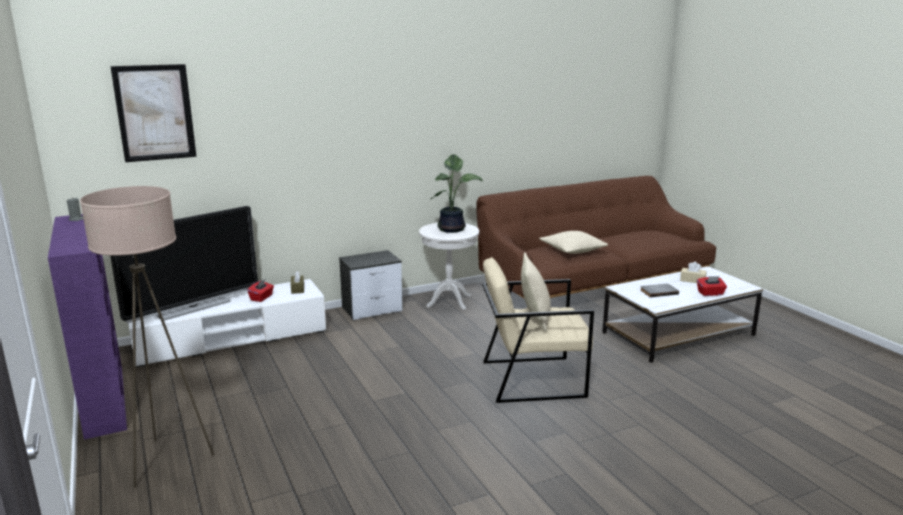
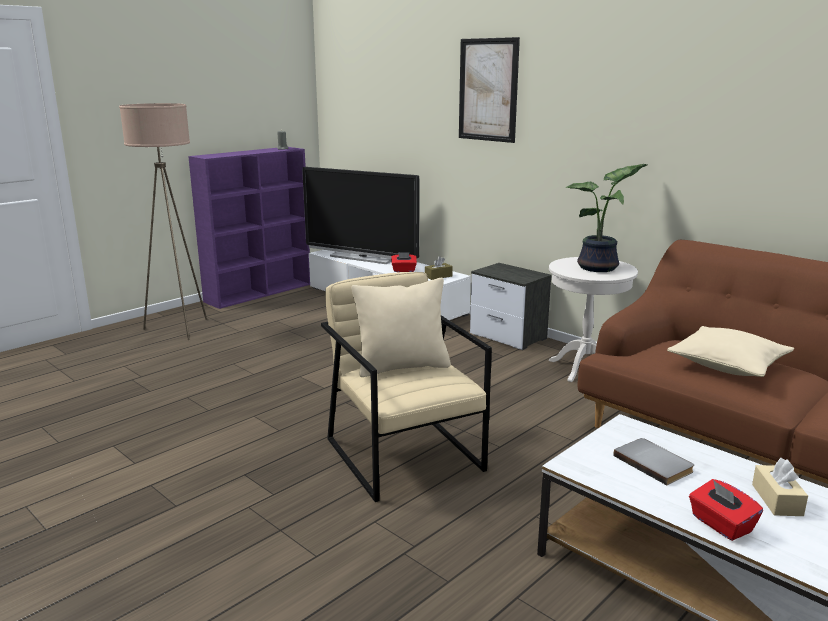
camera: 70 degrees right, 0 degrees up
picture [110,64,197,162] -> picture moved to [459,37,520,143]

